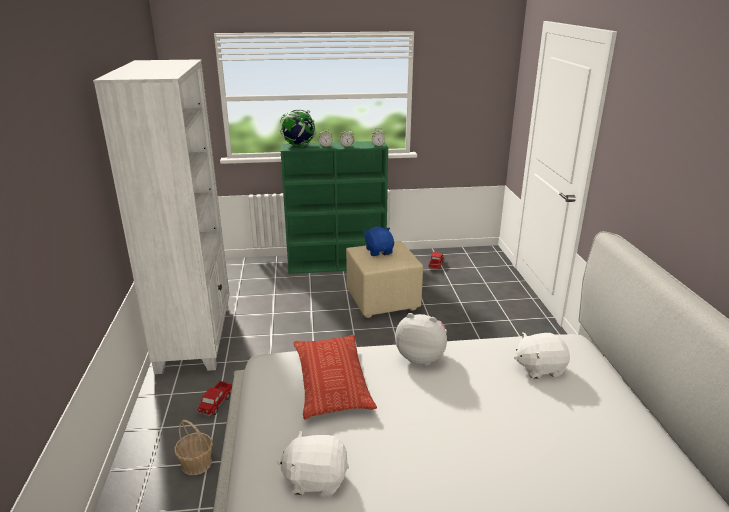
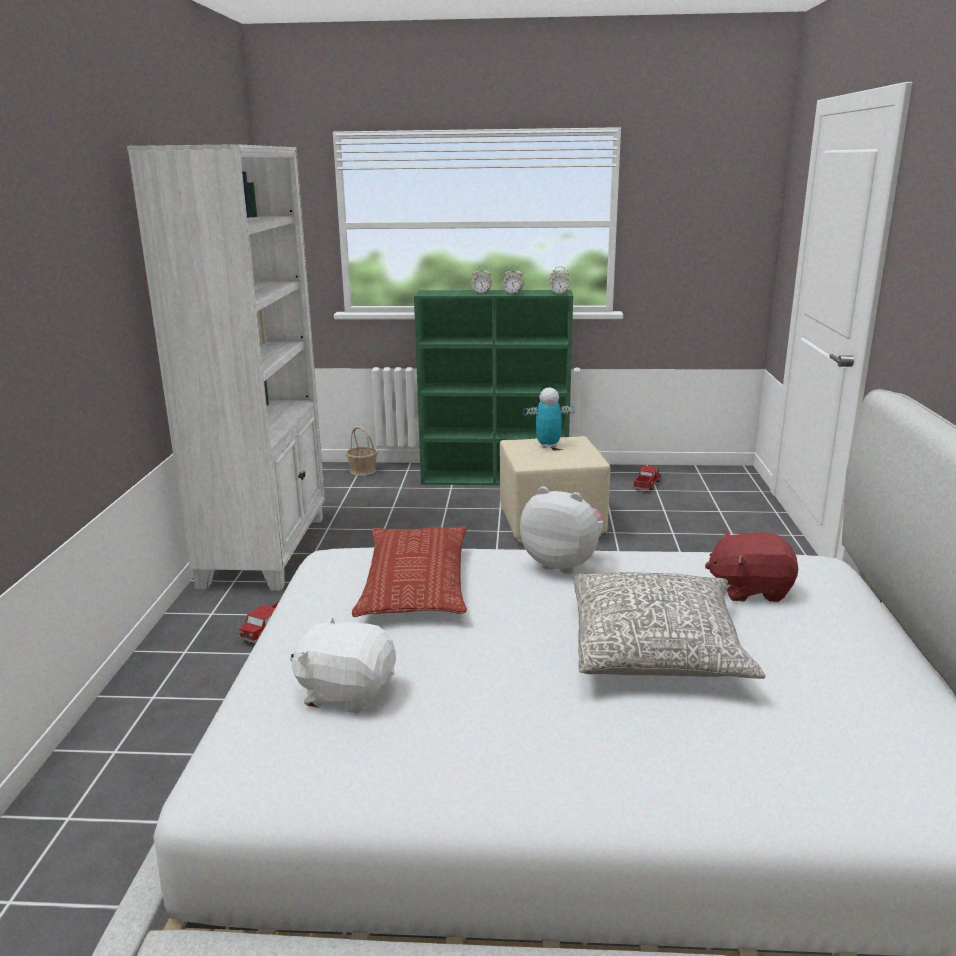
camera: 10 degrees right, 5 degrees down
basket [174,420,213,475] -> basket moved to [346,426,378,476]
globe [279,109,316,147] -> none
blue plush toy [363,227,394,256] -> toy robot [523,388,575,448]
white plush toy [514,332,570,379] -> red plush toy [705,530,798,602]
none -> grey pillow [573,572,765,679]

